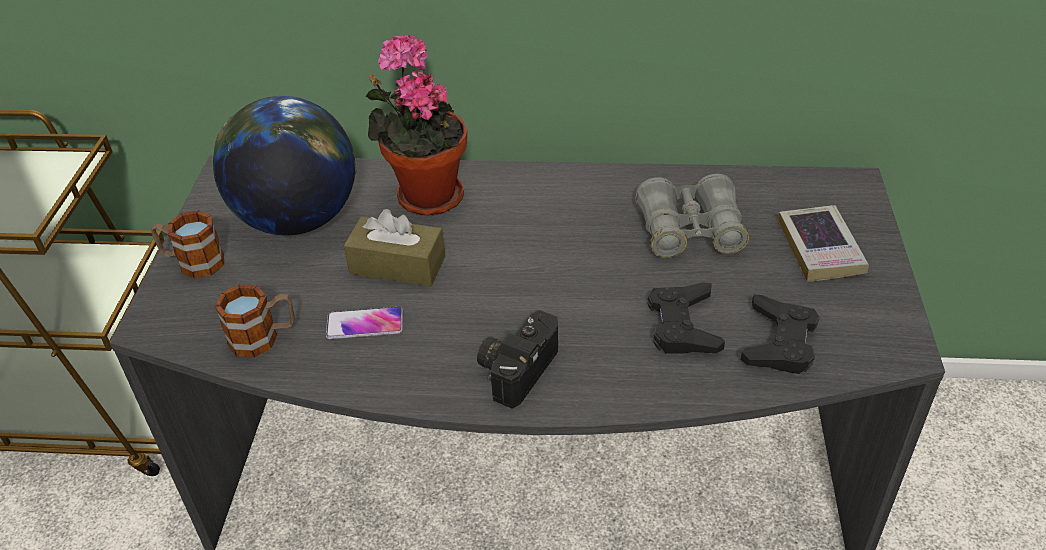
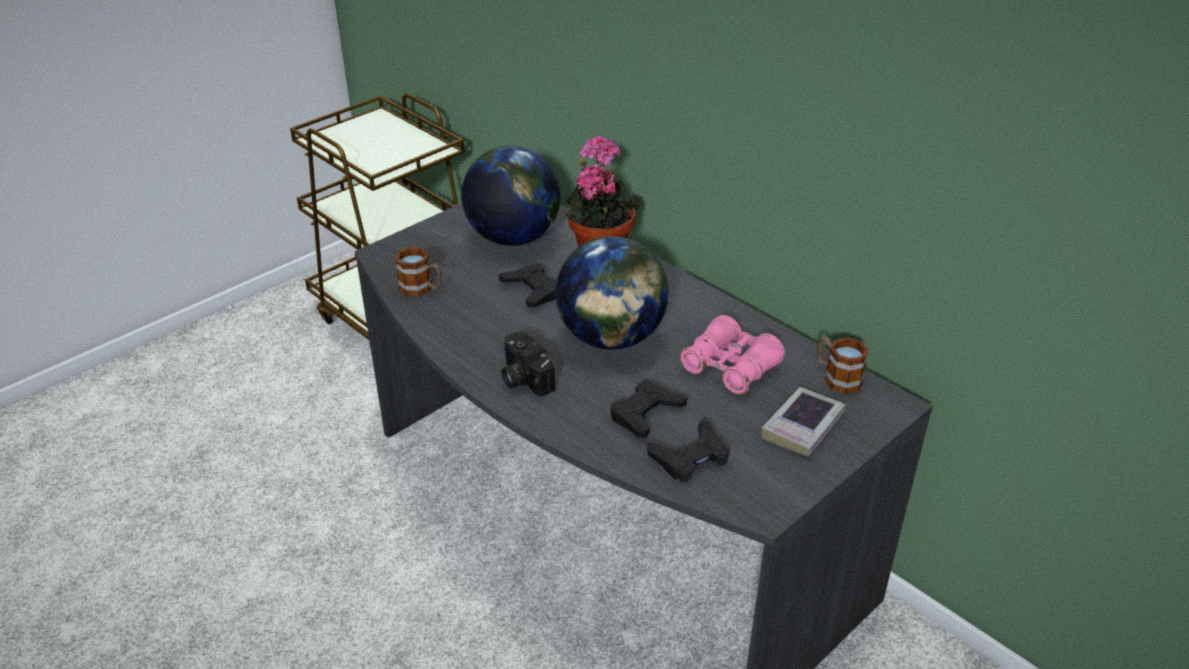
camera: 40 degrees right, 5 degrees down
mug [151,210,224,278] -> mug moved to [818,336,869,394]
phone [326,307,403,339] -> none
brown tissue box [344,209,445,286] -> black game controller [499,263,557,307]
camera [477,310,558,409] -> camera turned 105 degrees counterclockwise [502,331,555,397]
grey binoculars [635,174,749,258] -> pink binoculars [679,315,785,395]
none -> globe [555,236,669,350]

